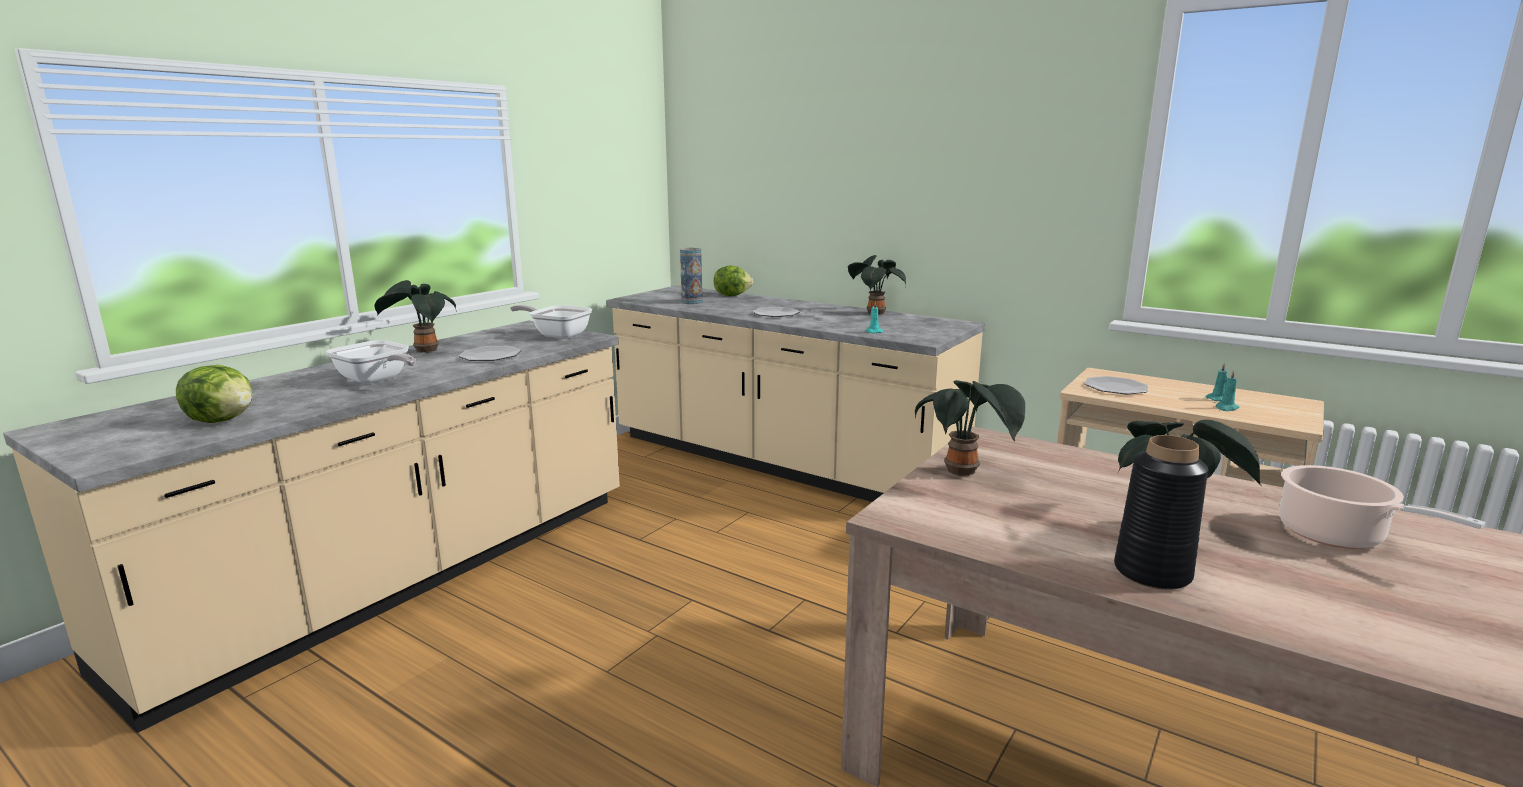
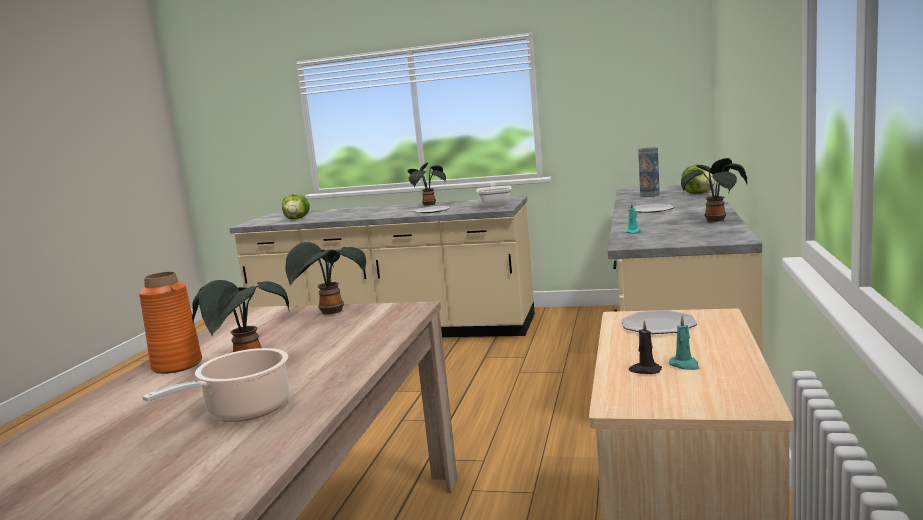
camera: 70 degrees right, 5 degrees down
frying pan [326,340,416,384] -> none
black vase [1114,435,1209,590] -> orange vase [139,272,202,374]
turquoise candle [1216,371,1240,411] -> black candle [629,321,662,374]

